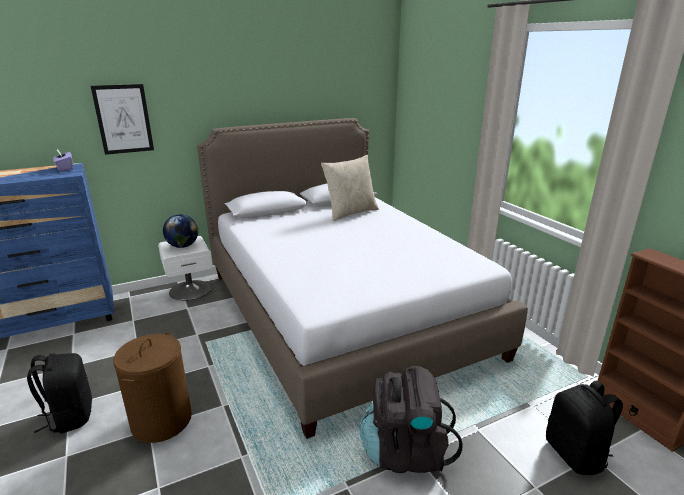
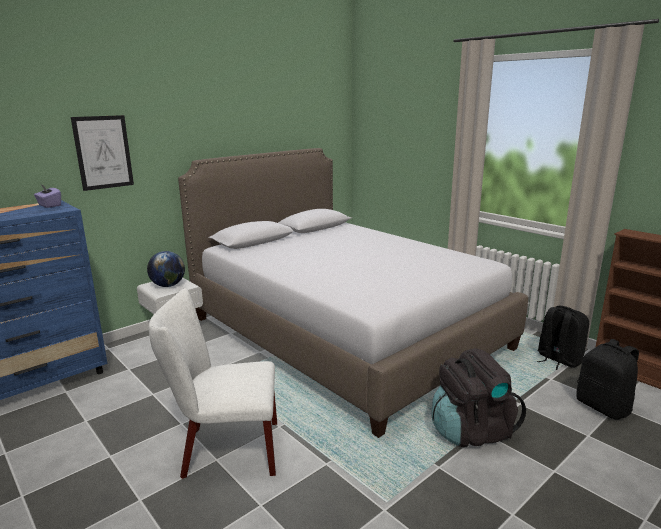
camera: 15 degrees left, 5 degrees down
black backpack [27,353,92,433] -> black backpack moved to [537,305,589,370]
brown laundry basket [113,333,192,443] -> white chair [149,288,277,479]
beige pillow [321,155,379,221] -> none

